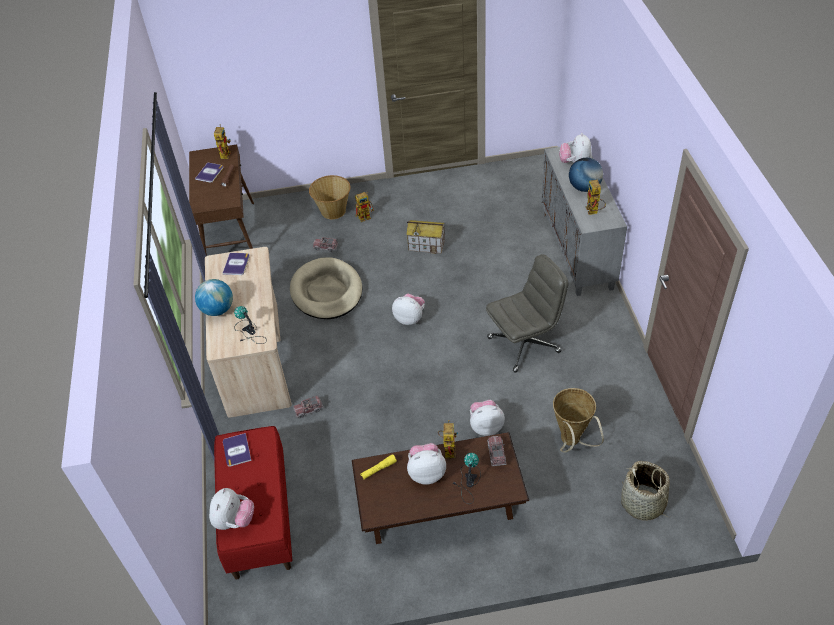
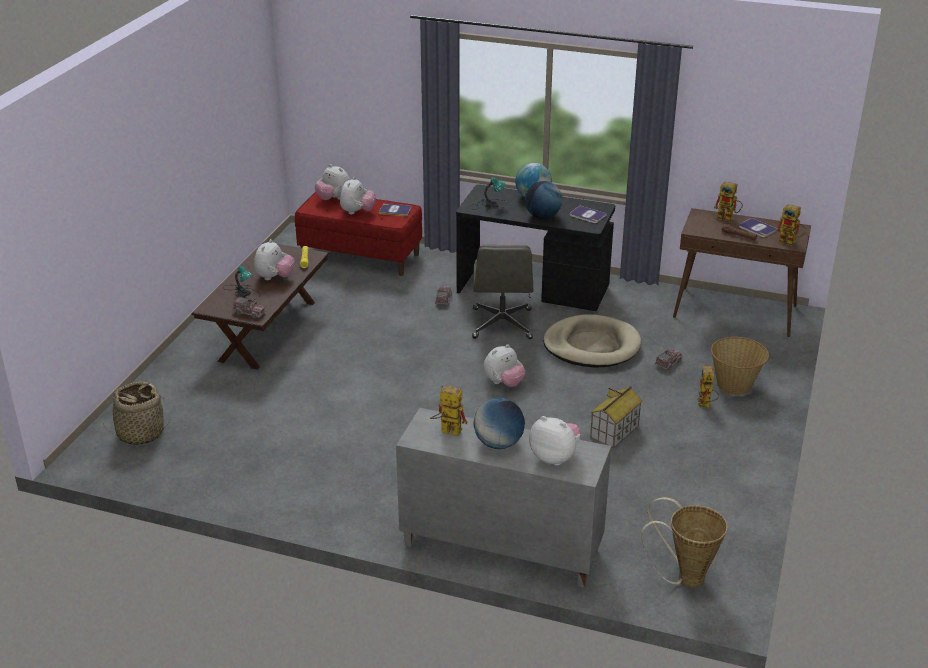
camera: 115 degrees right, 15 degrees down
beige desk [205,247,292,418] -> black desk [456,184,615,311]
toy robot [438,420,458,458] -> toy robot moved to [714,181,743,222]
plush toy [470,400,505,436] -> plush toy moved to [340,177,376,215]
grey office chair [486,254,568,373] -> grey office chair moved to [472,245,533,339]
basket [553,388,604,453] -> basket moved to [641,497,728,588]
none -> globe [525,181,562,219]

